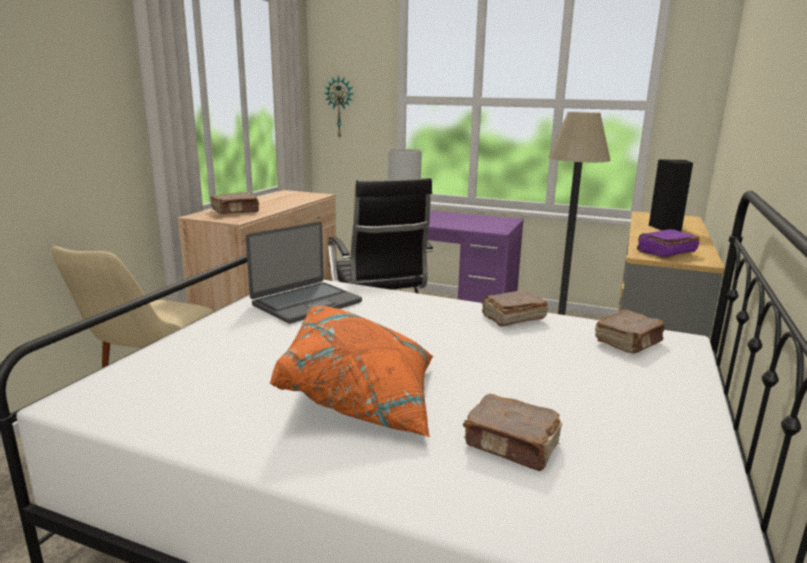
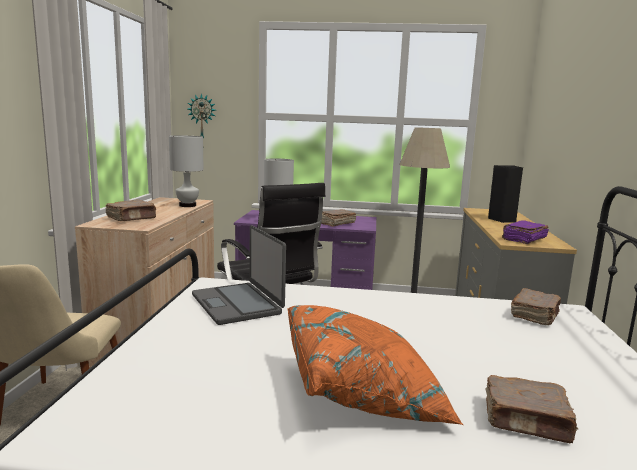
camera: 15 degrees left, 5 degrees down
laptop [246,222,362,324] -> laptop turned 120 degrees clockwise [192,225,286,325]
brown book [482,290,548,327] -> brown book moved to [321,209,356,227]
none -> white table lamp [169,135,203,207]

